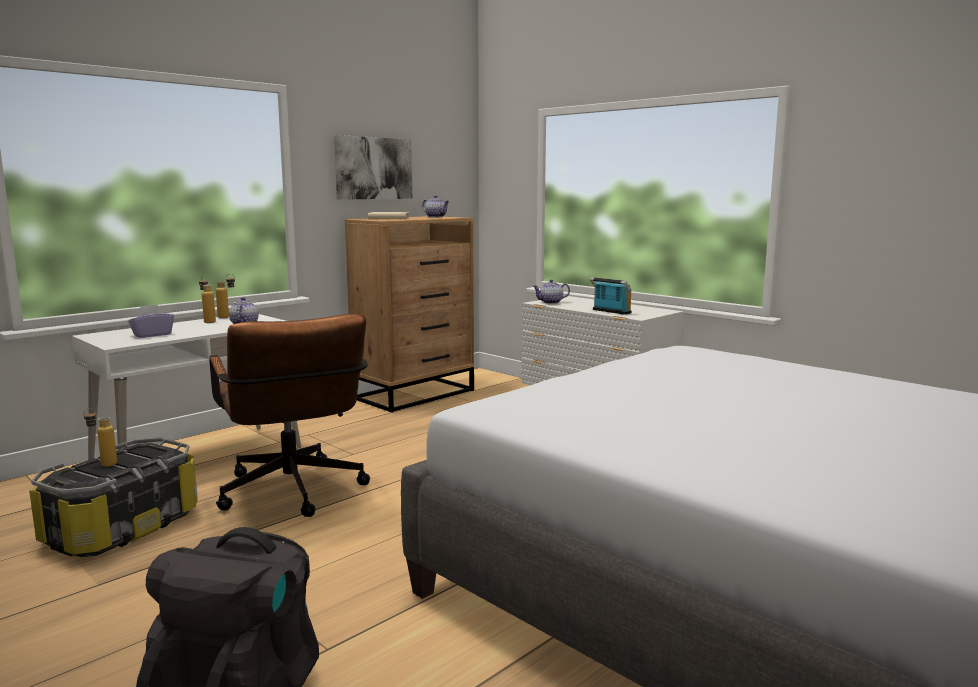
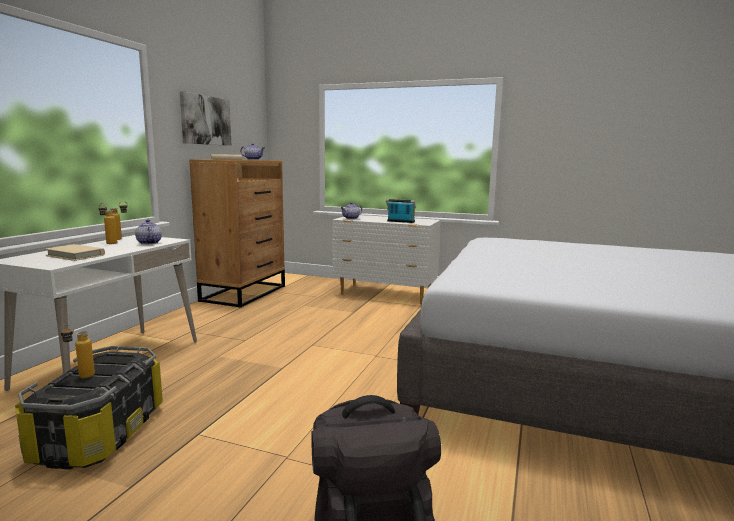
camera: 25 degrees left, 0 degrees up
purple tissue box [128,304,174,338] -> beige book [45,244,105,261]
brown office chair [209,314,370,517] -> none

